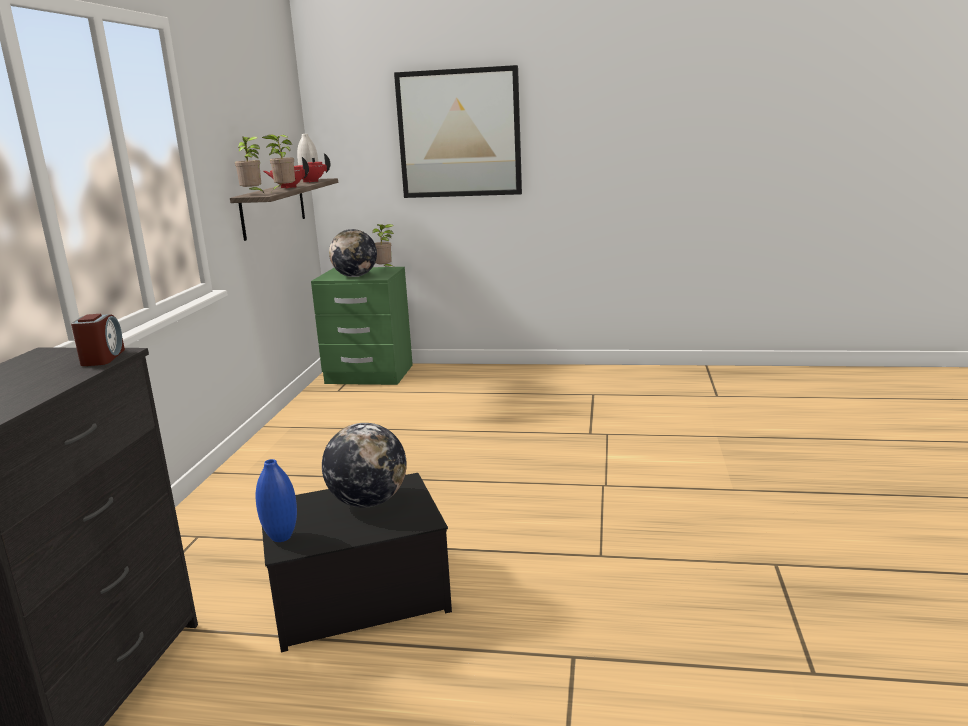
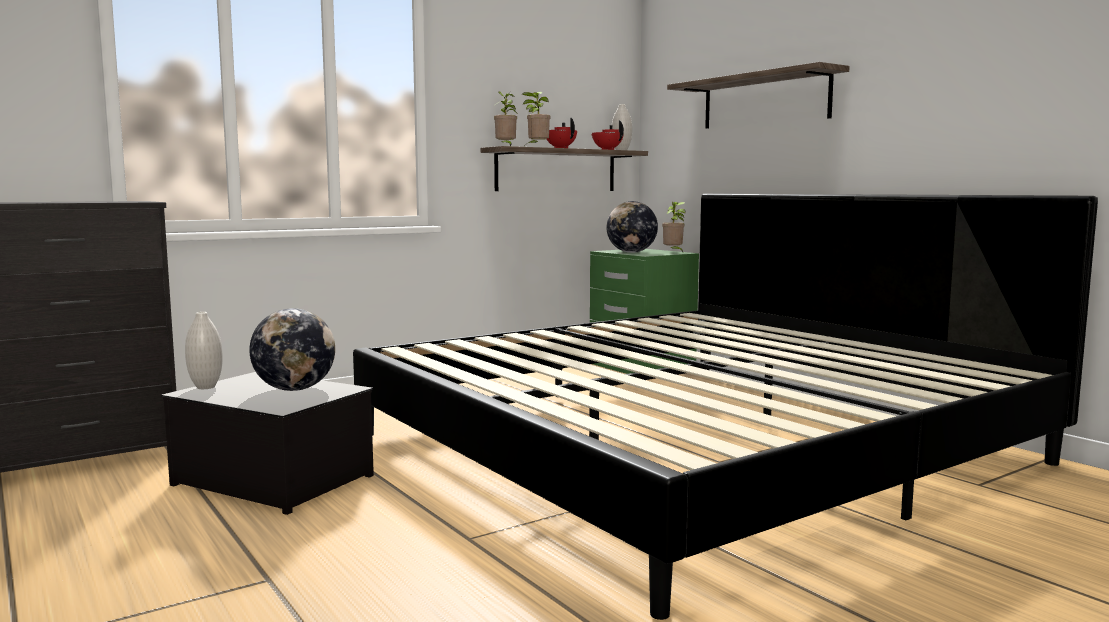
camera: 45 degrees right, 10 degrees down
alarm clock [71,314,125,366] -> none
blue vase [256,459,297,542] -> white vase [185,312,223,389]
picture [394,65,522,198] -> shelf [667,62,850,129]
none -> bed [353,193,1098,620]

